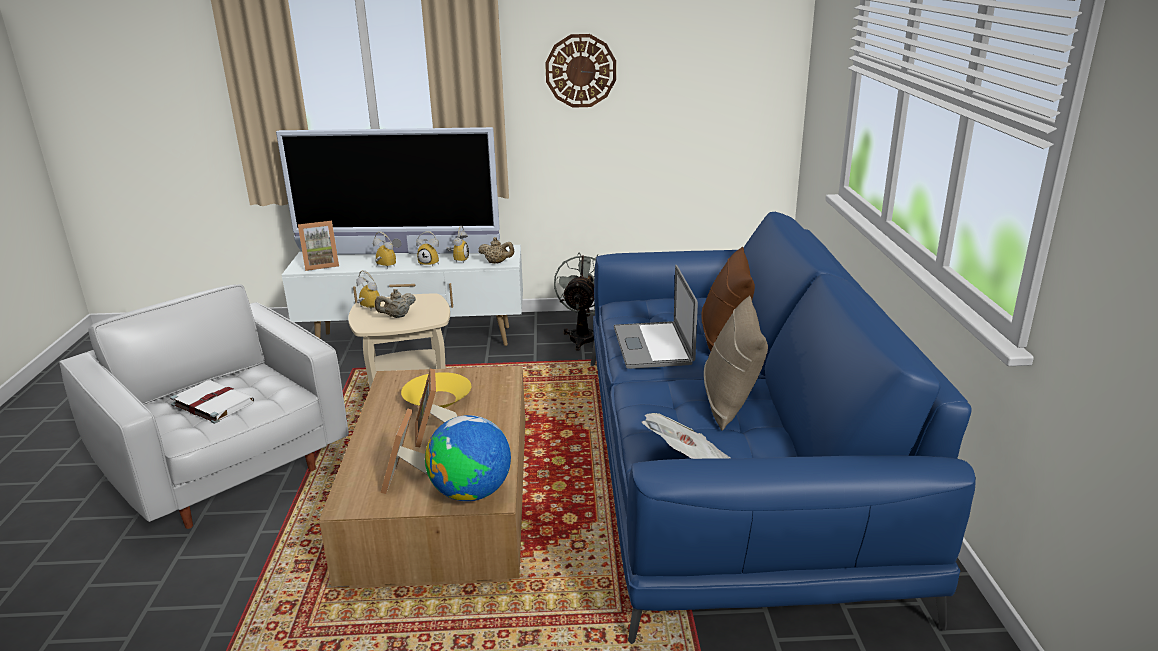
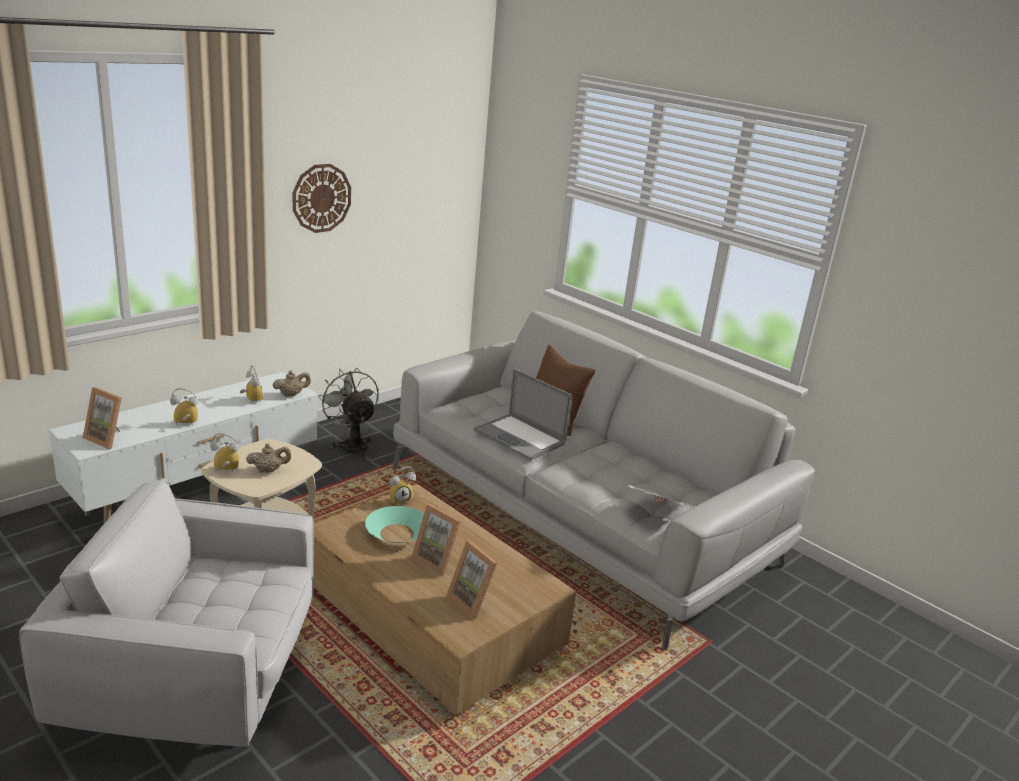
camera: 45 degrees left, 0 degrees up
white book [170,380,255,424] -> none
television [276,127,500,255] -> none
picture frame [298,221,339,271] -> picture frame turned 90 degrees clockwise [83,387,122,449]
beige teapot [375,289,416,318] -> beige teapot turned 120 degrees counterclockwise [246,443,291,473]
yellow bowl [401,372,471,408] -> turquoise bowl [365,506,424,543]
alarm clock [416,231,439,266] -> alarm clock moved to [389,466,416,506]
globe [425,415,511,502] -> none
blue sofa [591,212,976,644] -> grey sofa [392,311,815,650]
beige pillow [704,295,768,431] -> none

